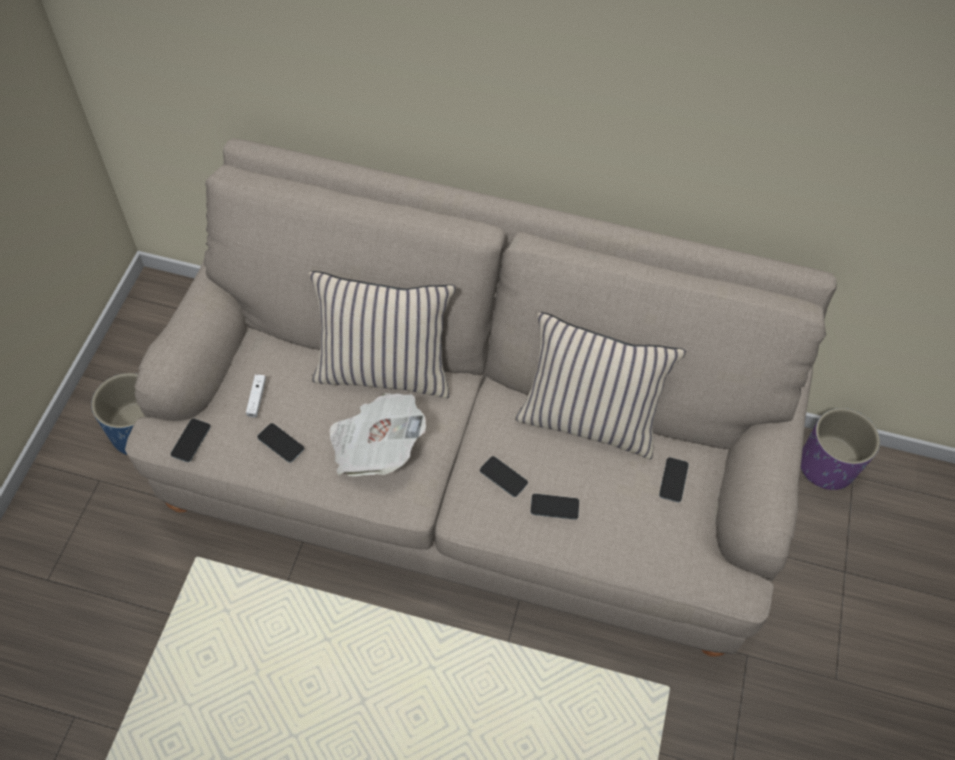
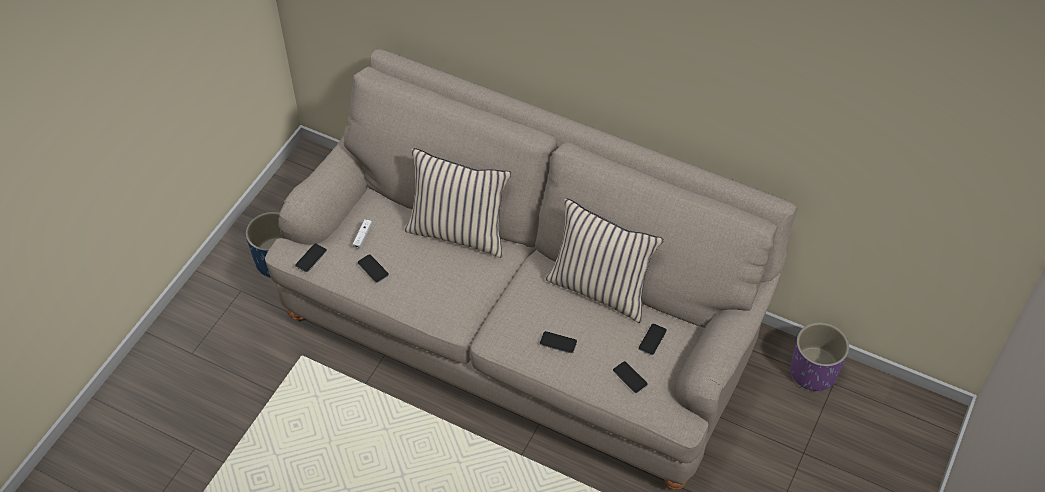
camera: 15 degrees right, 5 degrees down
newspaper [329,393,426,476] -> none
phone [480,456,528,497] -> phone moved to [613,361,648,393]

